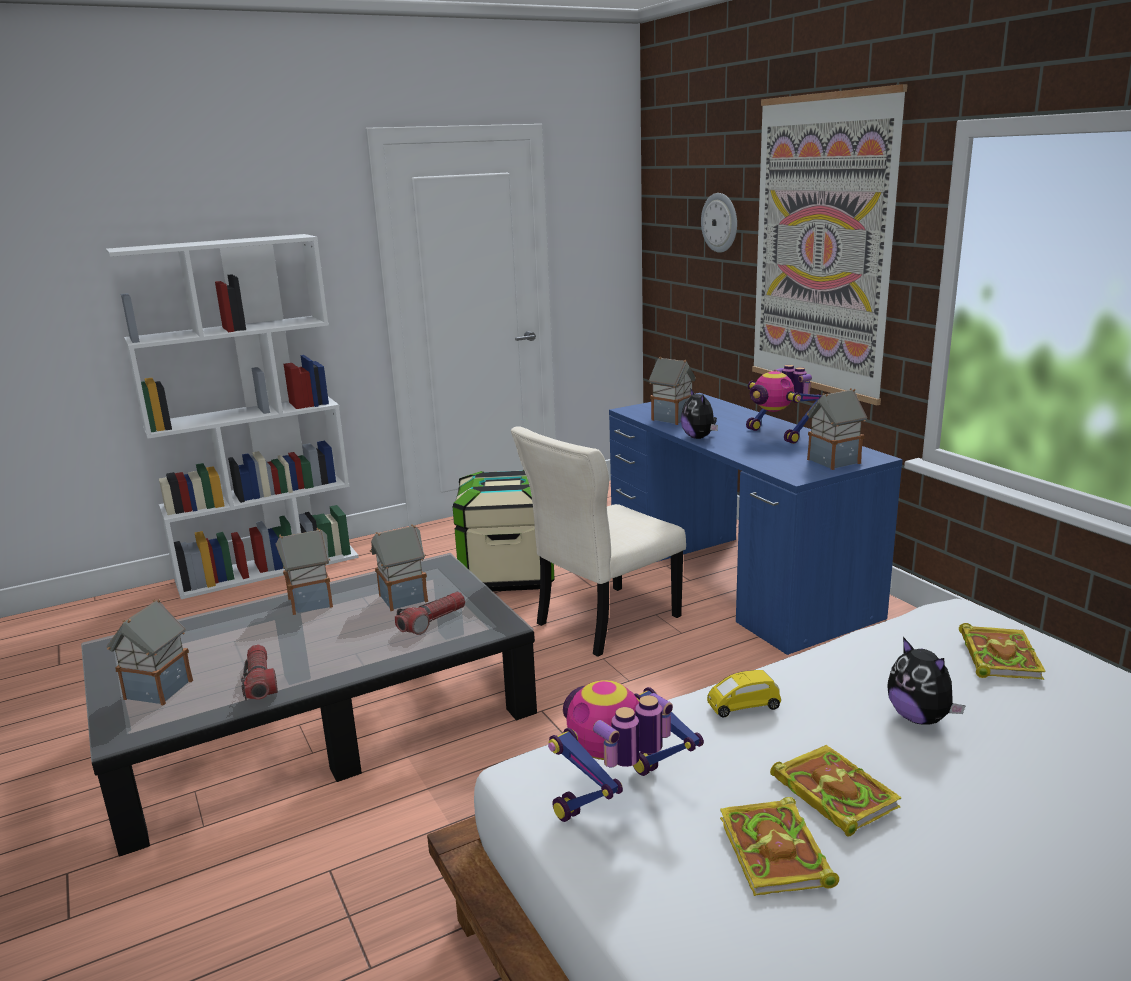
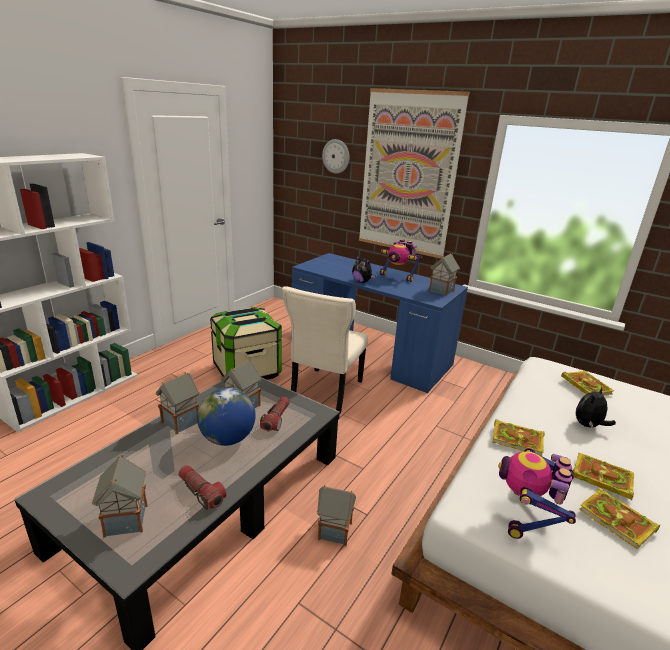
camera: 30 degrees left, 5 degrees up
toy house [649,357,696,425] -> toy house moved to [317,485,356,546]
yellow toy car [707,670,781,717] -> book [492,419,545,456]
plush toy [887,637,966,724] -> plush toy turned 105 degrees clockwise [575,387,616,428]
none -> globe [197,388,256,446]

